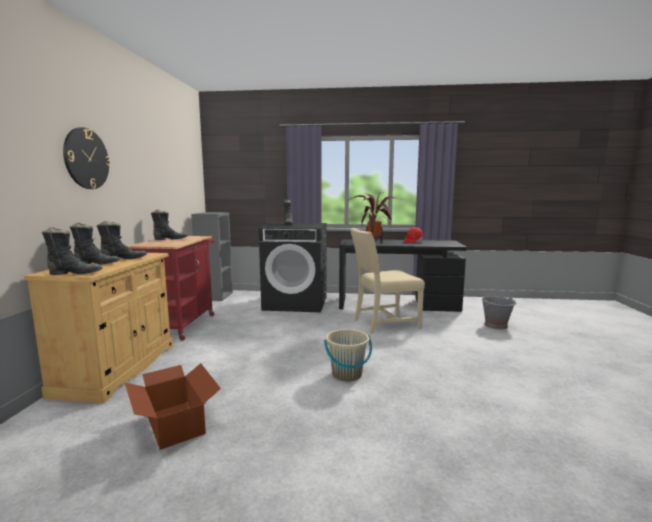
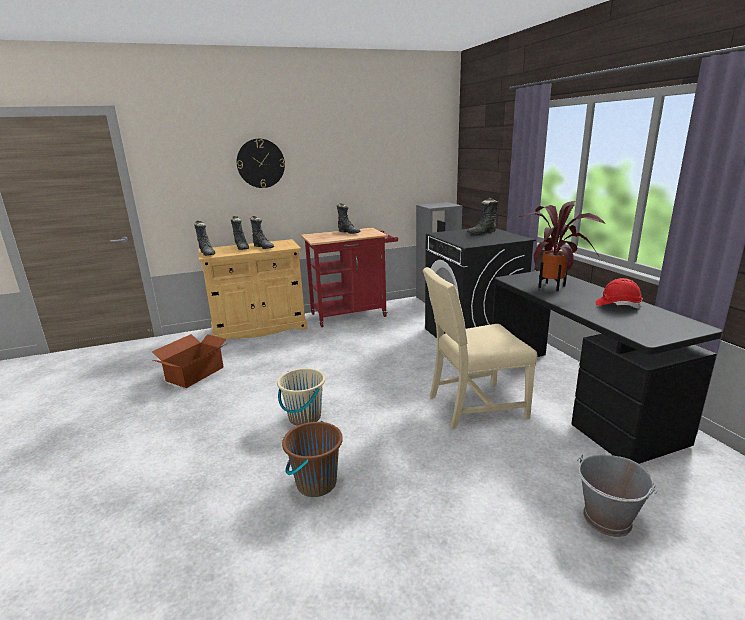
camera: 65 degrees right, 10 degrees up
beige chair [350,228,425,334] -> beige chair turned 60 degrees counterclockwise [423,267,538,429]
none -> brown bucket [282,421,343,497]

